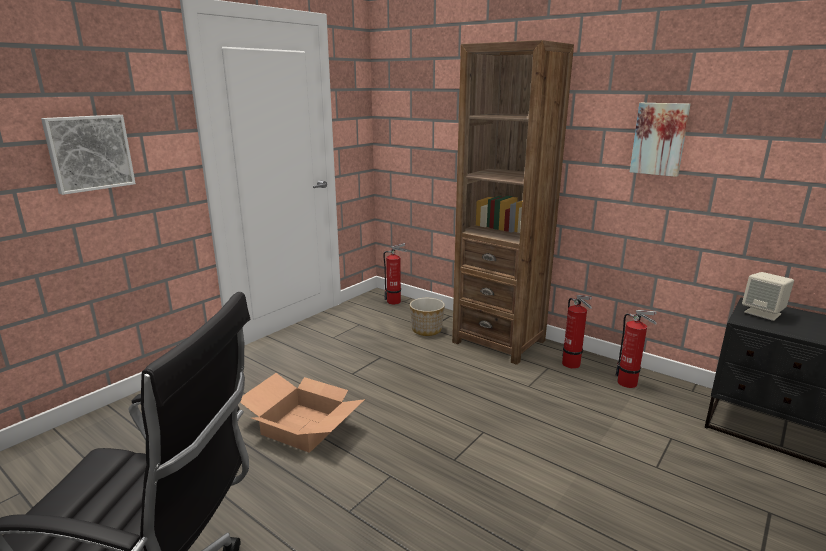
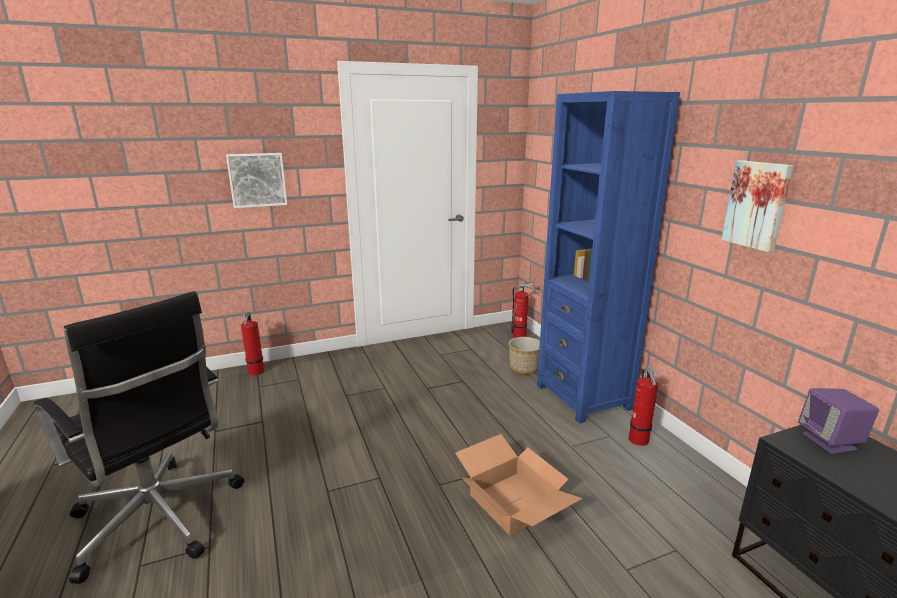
camera: 30 degrees right, 0 degrees up
cardboard box [240,373,365,453] -> cardboard box moved to [455,434,583,535]
brown bookcase [452,40,574,365] -> blue bookcase [537,91,680,424]
fire extinguisher [616,310,657,388] -> fire extinguisher moved to [241,312,264,376]
beige speaker [742,272,794,321] -> purple speaker [798,388,879,454]

